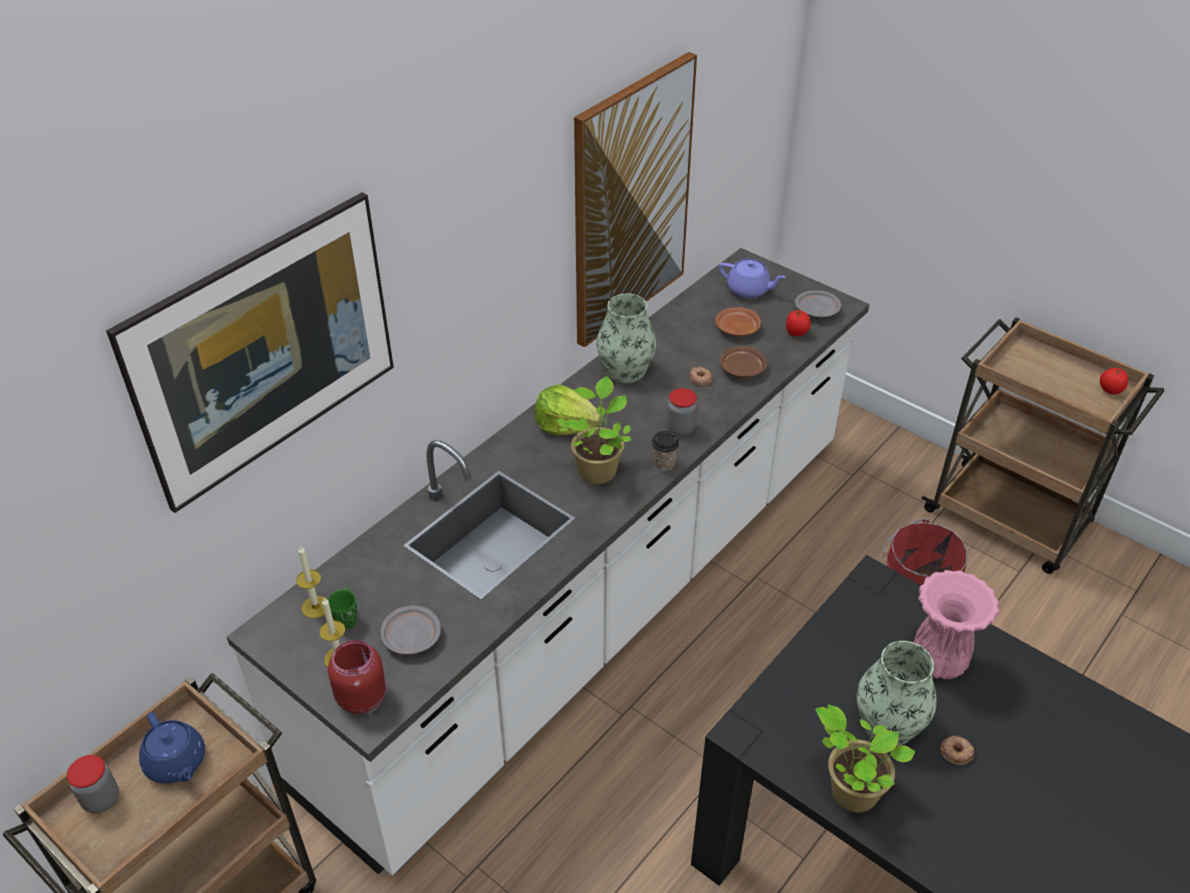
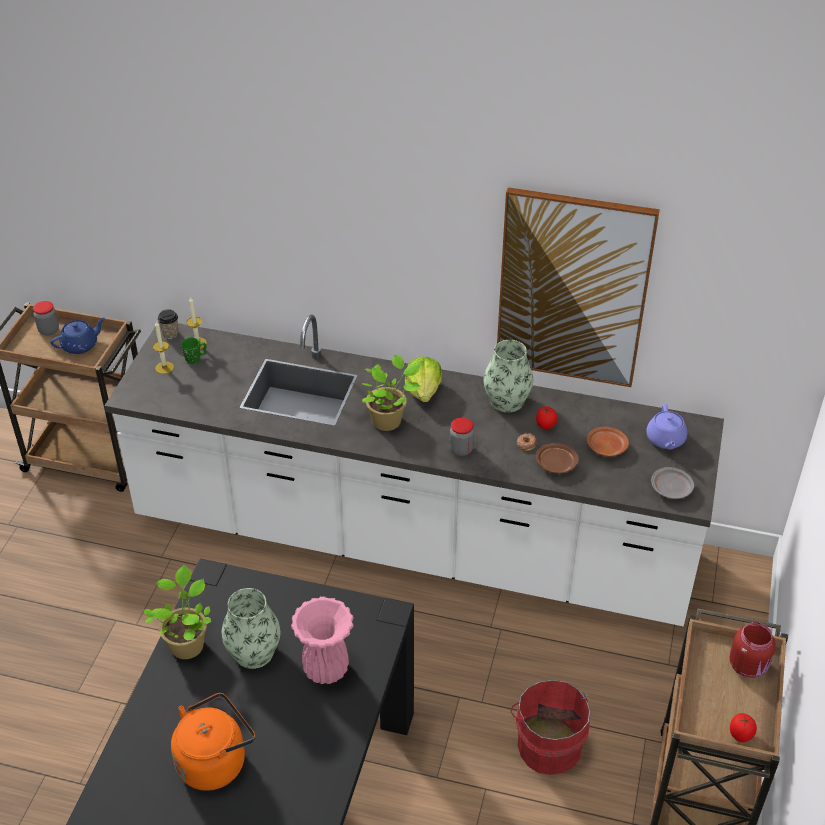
camera: 65 degrees right, 0 degrees up
picture [106,192,394,513] -> none
blue teapot [139,712,205,784] -> blue teapot turned 150 degrees counterclockwise [50,317,105,354]
red jar [328,640,387,714] -> red jar moved to [729,622,776,678]
grey plate [381,605,441,654] -> none
cup [652,431,679,471] -> cup moved to [158,309,178,339]
tomato [786,310,811,336] -> tomato moved to [536,406,557,429]
donut [940,736,974,765] -> none
none -> orange kettle [171,693,255,791]

